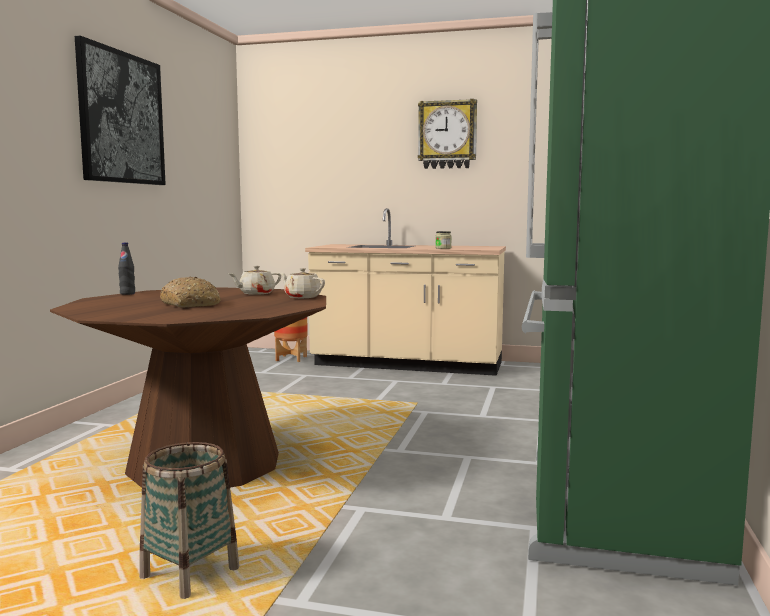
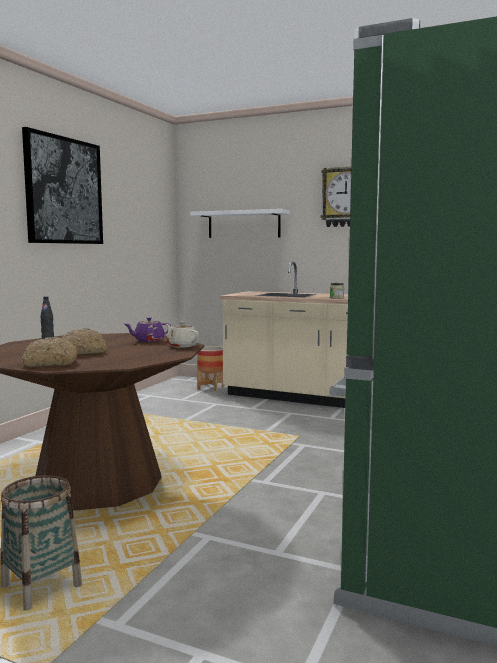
camera: 10 degrees right, 0 degrees up
beige teapot [228,266,281,295] -> purple teapot [125,317,171,342]
none -> bread [22,337,77,367]
none -> white shelf [190,209,290,238]

